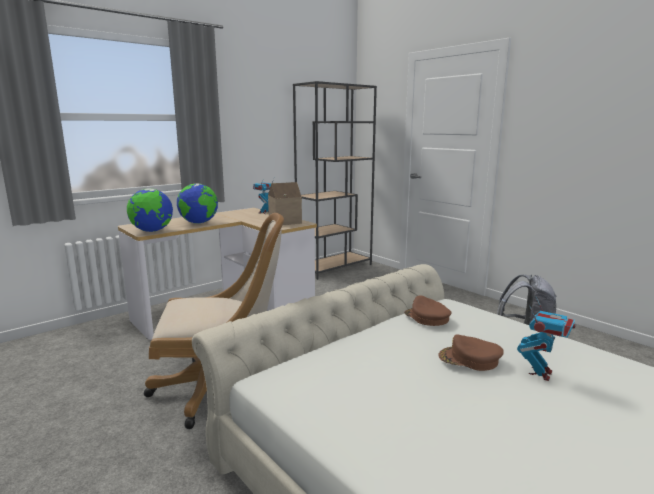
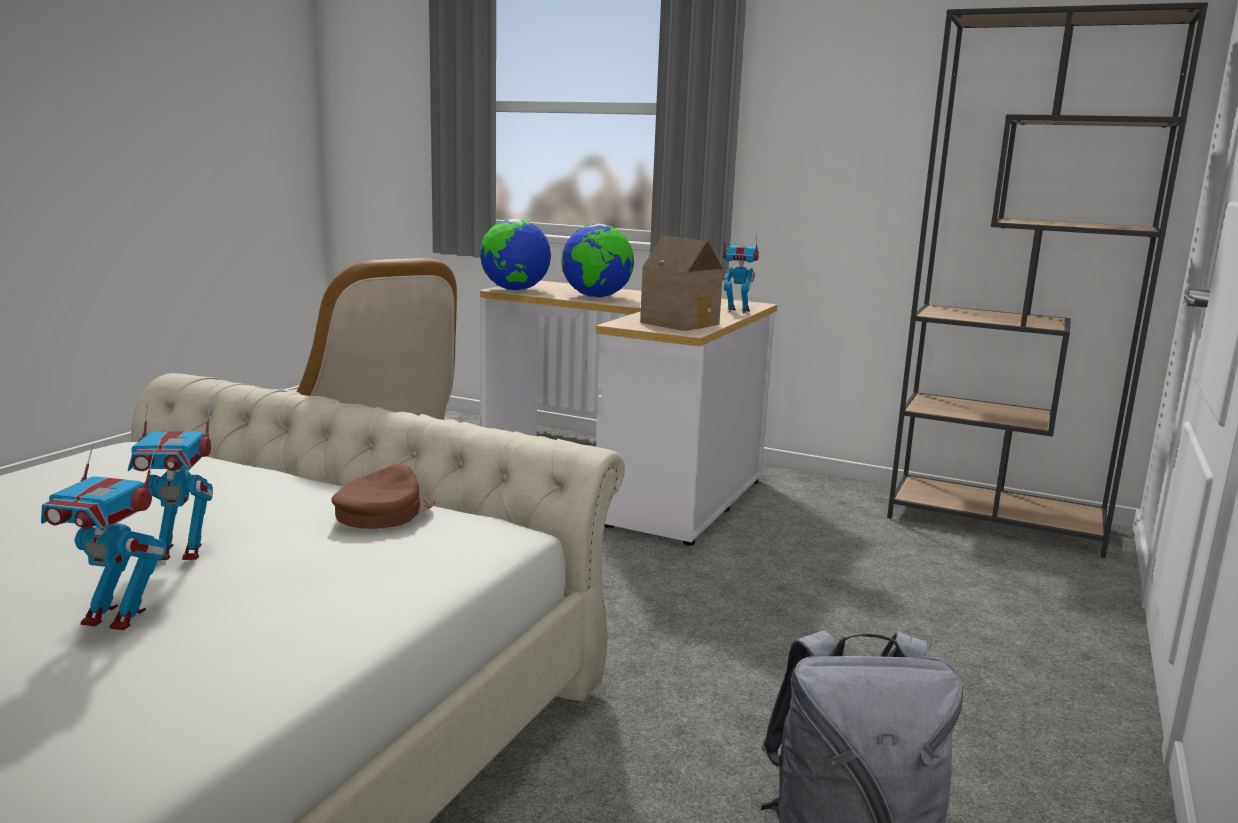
camera: 65 degrees right, 0 degrees up
brown cap [438,335,504,371] -> toy robot [128,403,213,560]

